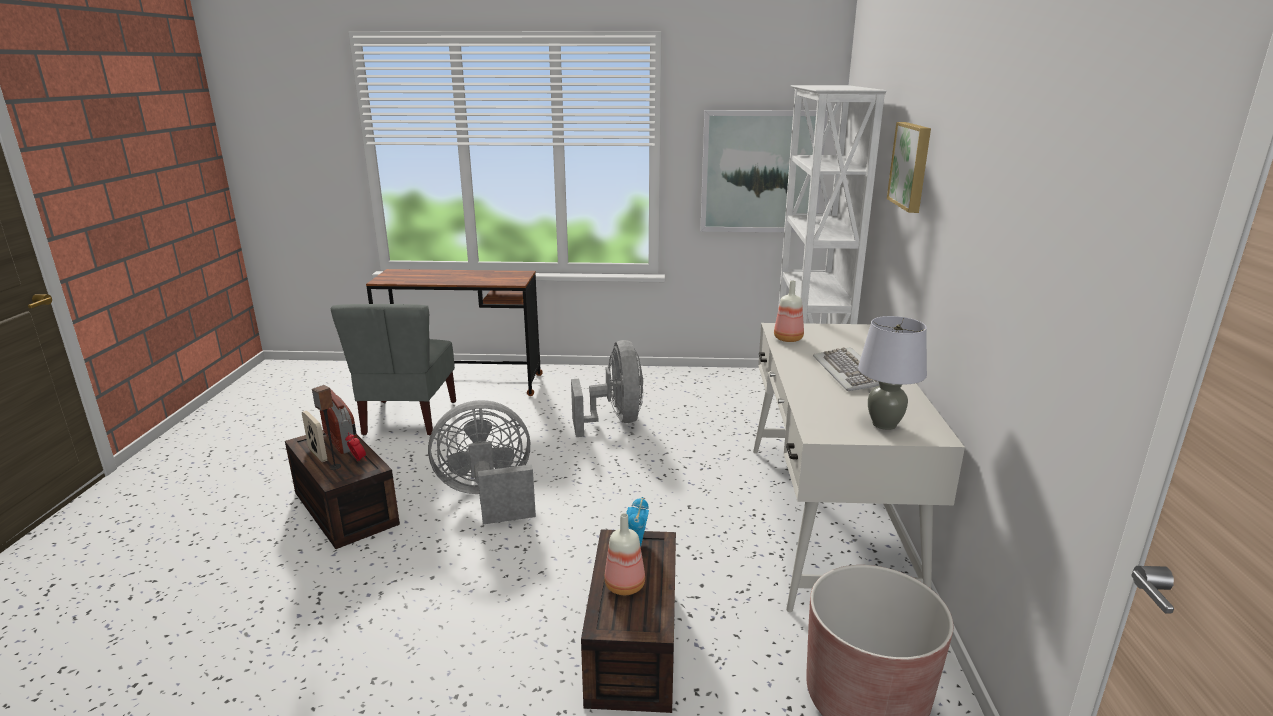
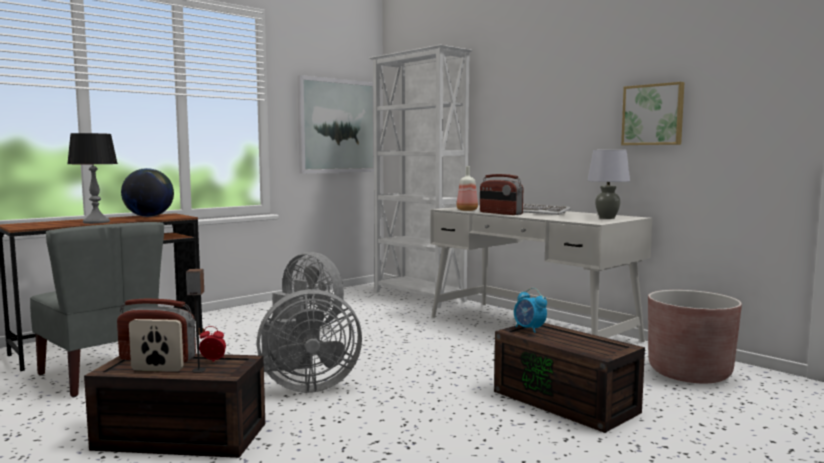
camera: 45 degrees left, 15 degrees down
grey fan [428,400,536,525] -> grey fan turned 135 degrees counterclockwise [257,289,362,393]
bottle [604,513,645,595] -> none
picture [887,122,931,213] -> picture moved to [621,82,684,145]
none -> table lamp [67,133,118,224]
none -> globe [121,168,174,217]
none -> radio [480,174,523,215]

